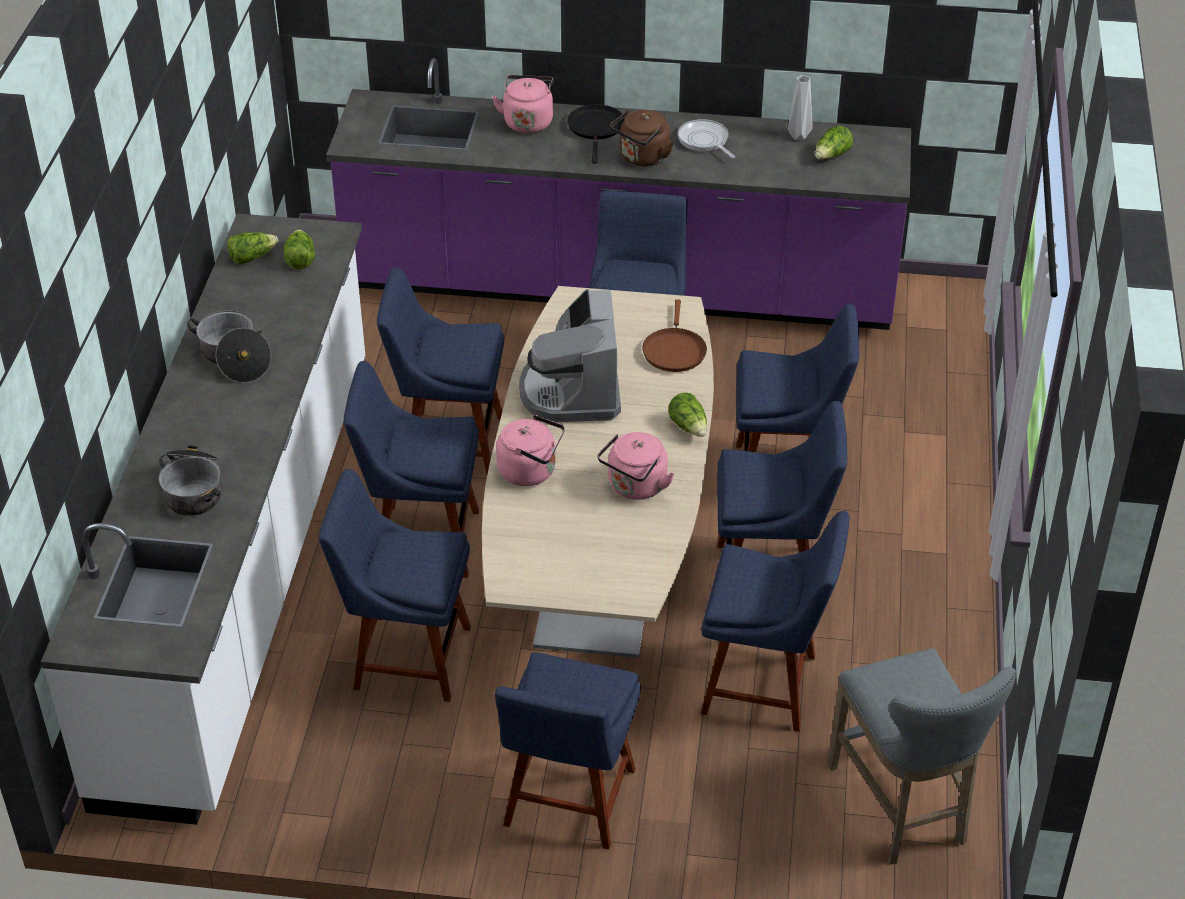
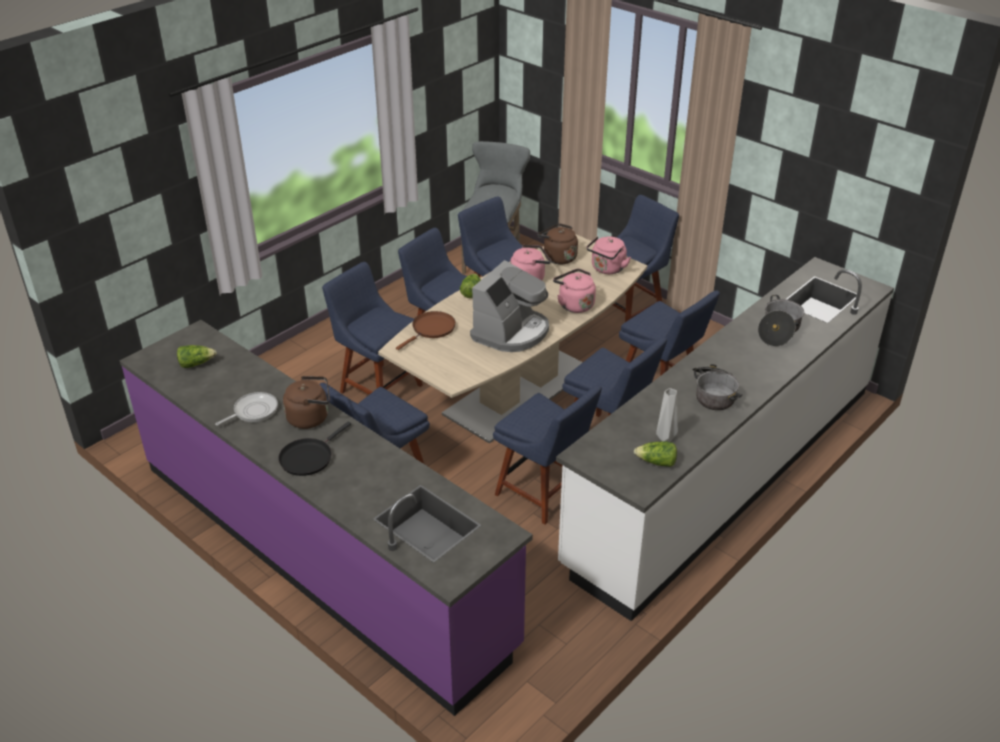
camera: 145 degrees left, 5 degrees down
lettuce [284,229,315,269] -> none
pink kettle [492,75,554,133] -> pink kettle moved to [587,236,631,274]
frying pan [678,119,735,158] -> frying pan turned 135 degrees counterclockwise [215,392,278,426]
grey vase [788,75,812,140] -> grey vase moved to [656,388,678,442]
none -> brown kettle [538,223,578,264]

